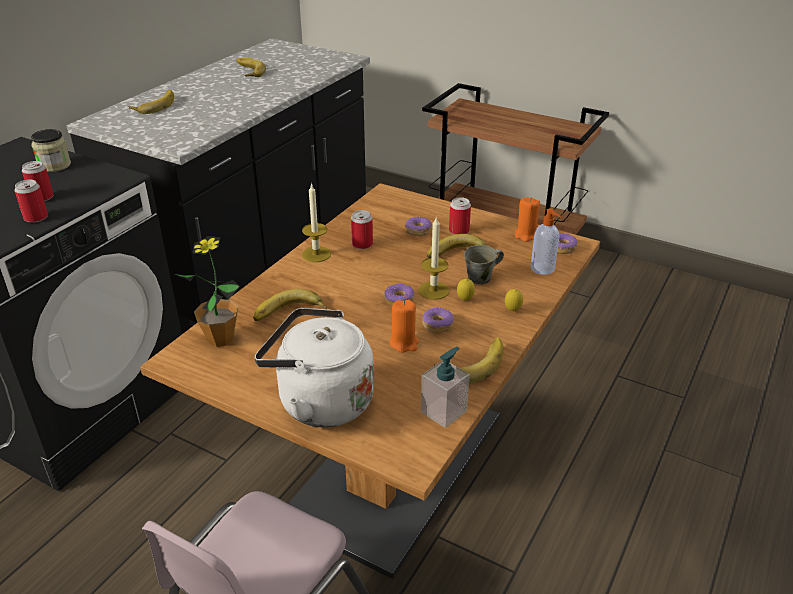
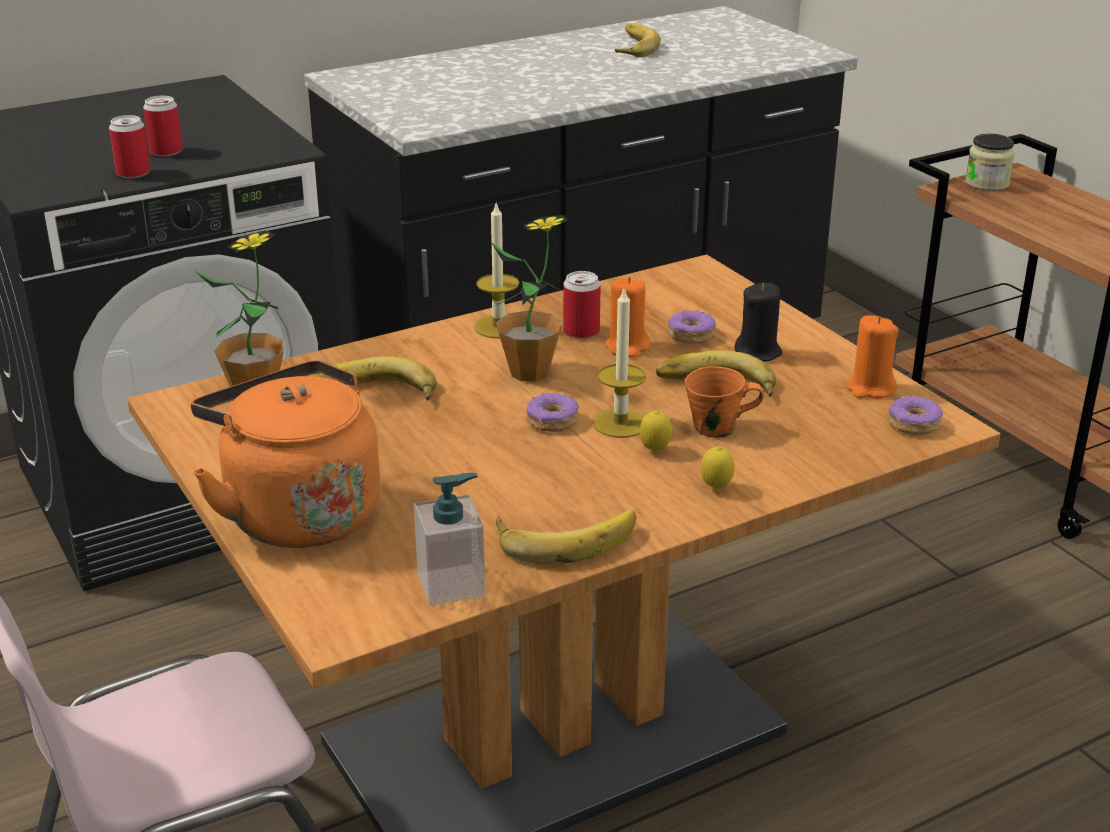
camera: 30 degrees right, 5 degrees down
jar [31,129,71,172] -> jar moved to [965,134,1015,191]
banana [129,90,174,114] -> none
white kettle [255,308,374,427] -> orange kettle [191,360,380,548]
orange candle [389,299,419,353] -> orange candle moved to [605,277,650,358]
donut [422,307,454,333] -> none
can [449,197,471,235] -> black candle [734,283,782,362]
grey mug [464,245,504,284] -> orange mug [685,366,764,438]
soap dispenser [531,209,562,275] -> none
none -> potted plant [491,215,568,381]

